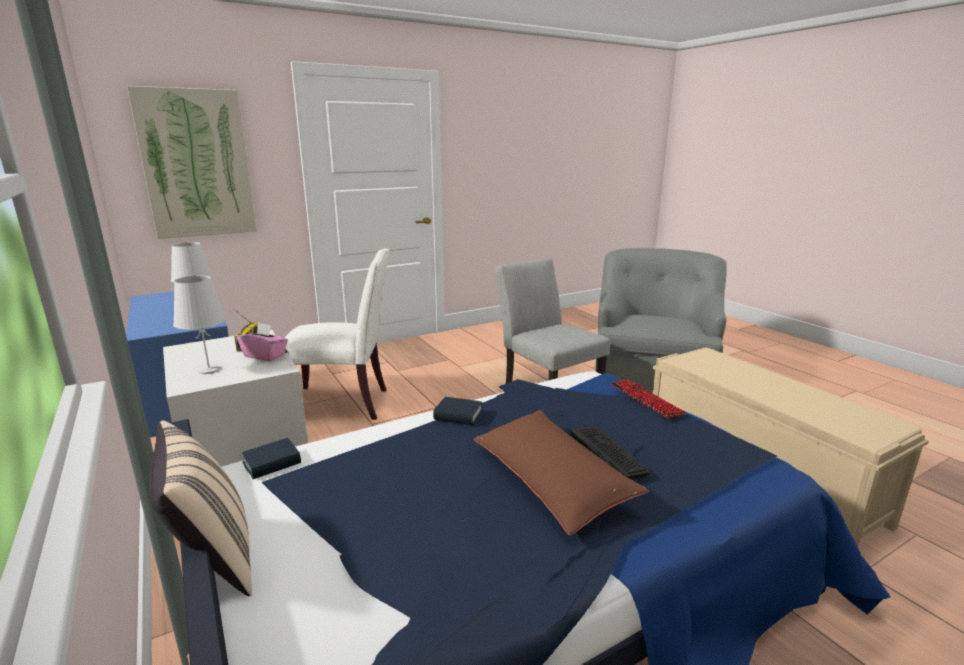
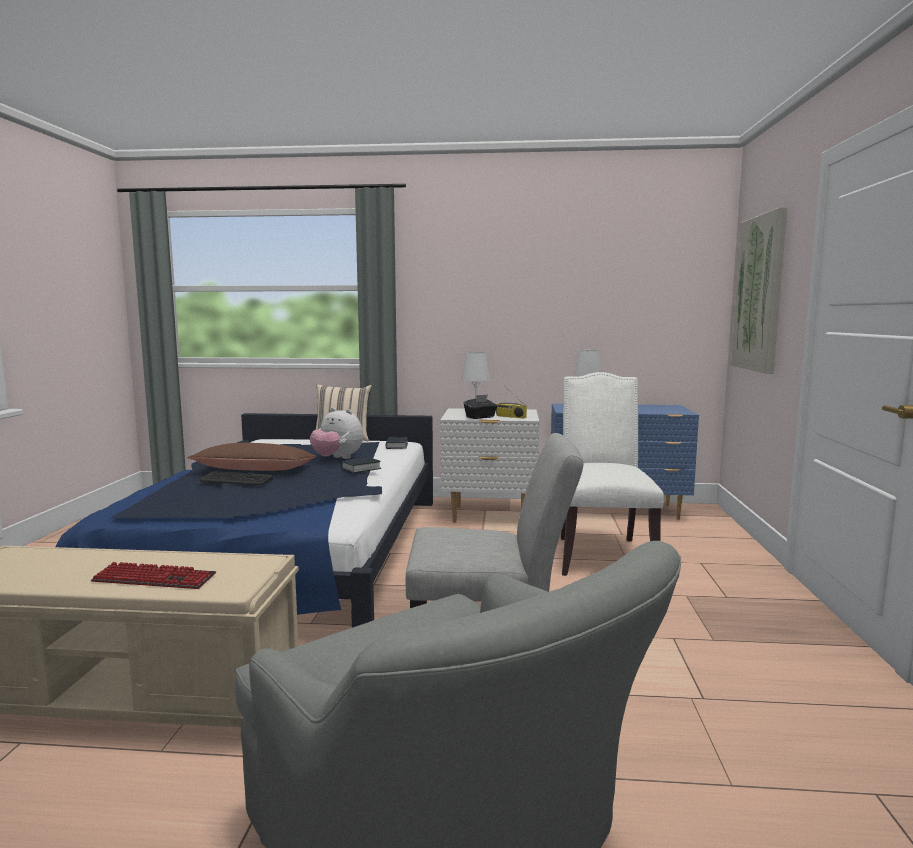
camera: 125 degrees right, 10 degrees down
pink tissue box [237,323,288,361] -> black tissue box [464,394,497,419]
white chair [285,248,389,420] -> white chair turned 150 degrees clockwise [561,372,664,576]
keyboard [611,380,685,418] -> keyboard moved to [91,562,216,589]
none -> plush toy [310,408,363,459]

